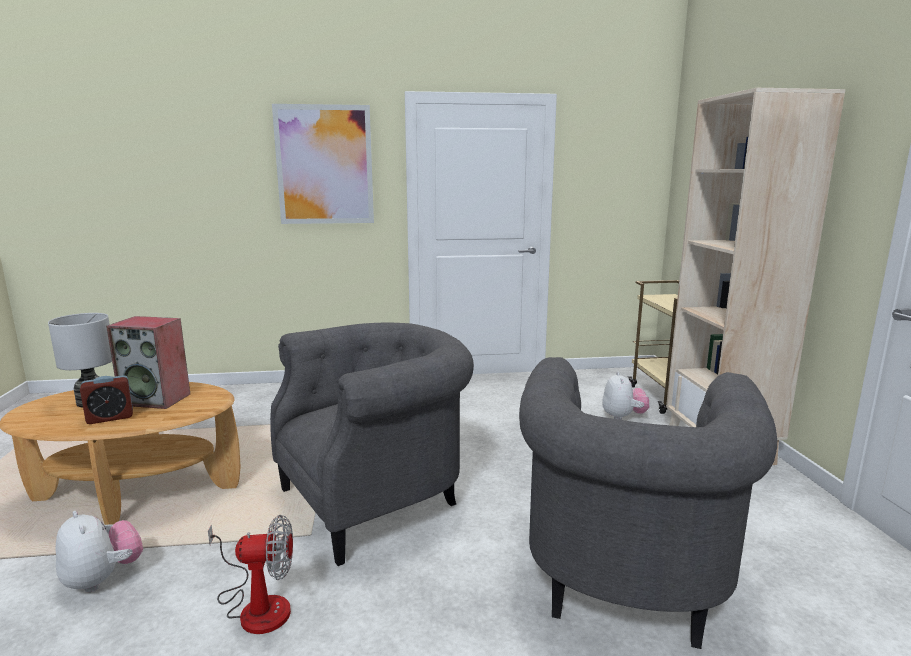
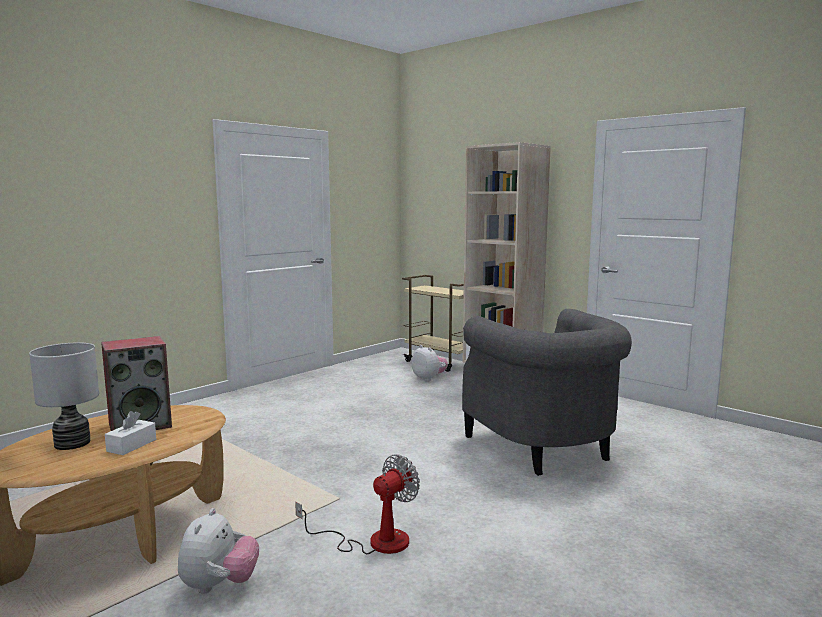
camera: 40 degrees left, 5 degrees down
plush toy [55,511,143,592] -> plush toy turned 90 degrees clockwise [178,508,259,594]
alarm clock [80,375,133,424] -> white tissue box [105,411,156,455]
grey armchair [270,323,474,566] -> none
picture [272,104,374,224] -> none

